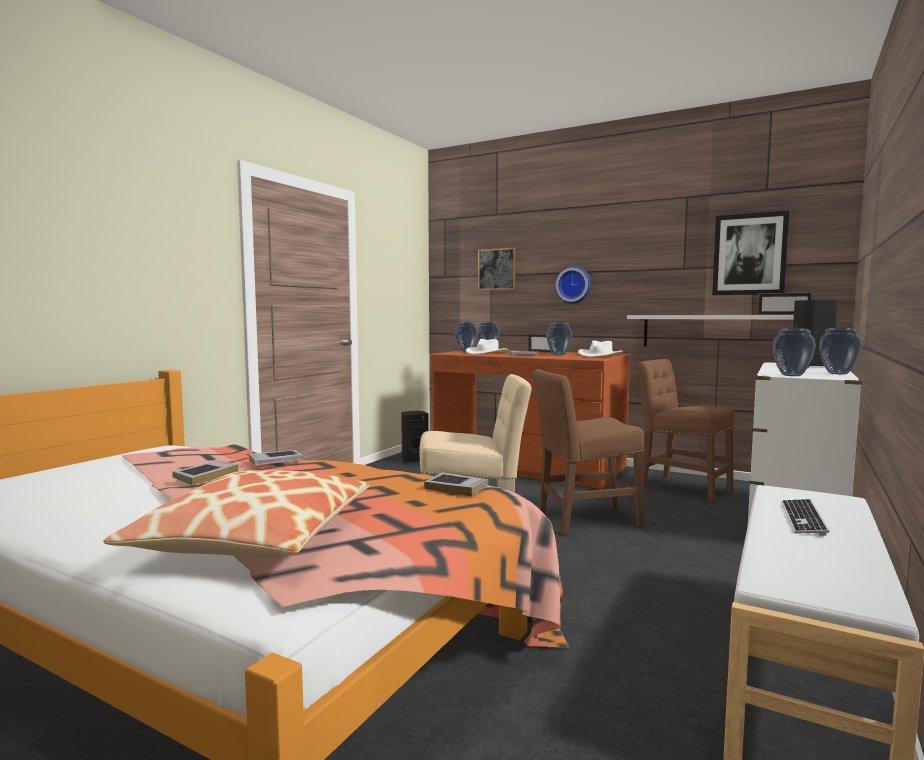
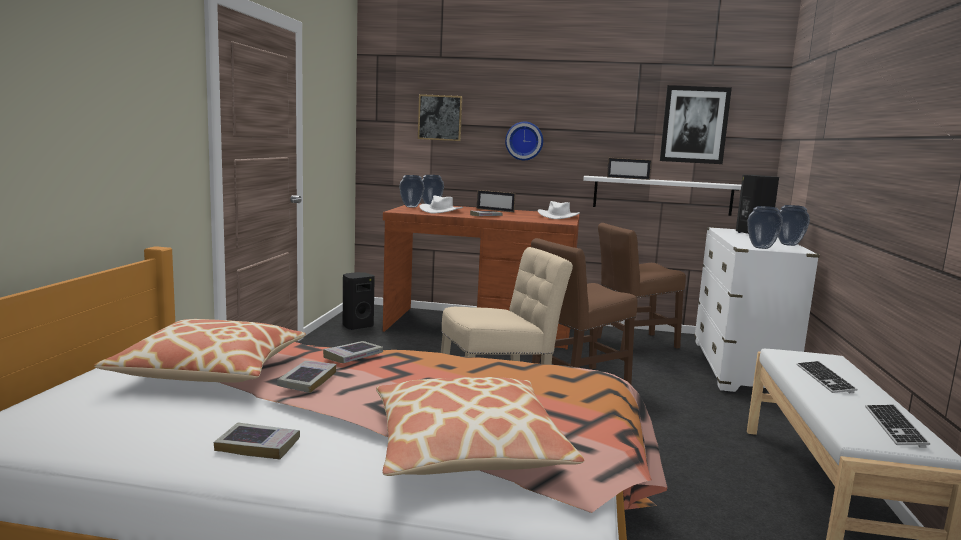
camera: 20 degrees left, 5 degrees up
book [424,473,488,497] -> book moved to [214,422,300,459]
vase [546,323,572,355] -> none
brown chair [637,359,734,503] -> brown chair turned 45 degrees counterclockwise [597,223,686,351]
picture frame [757,292,812,315] -> picture frame moved to [607,158,652,180]
none -> pillow [94,319,306,382]
none -> keyboard [865,405,930,448]

